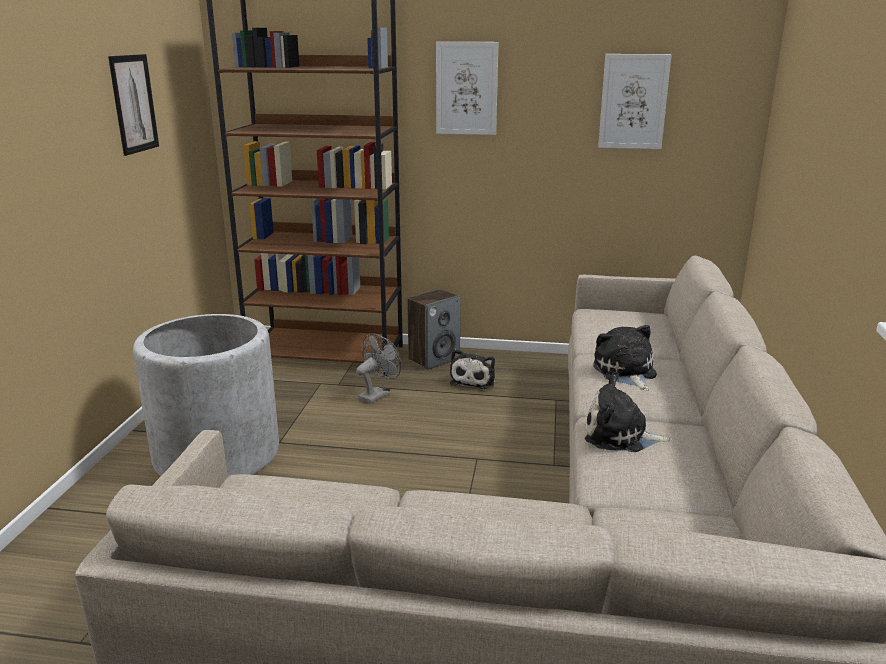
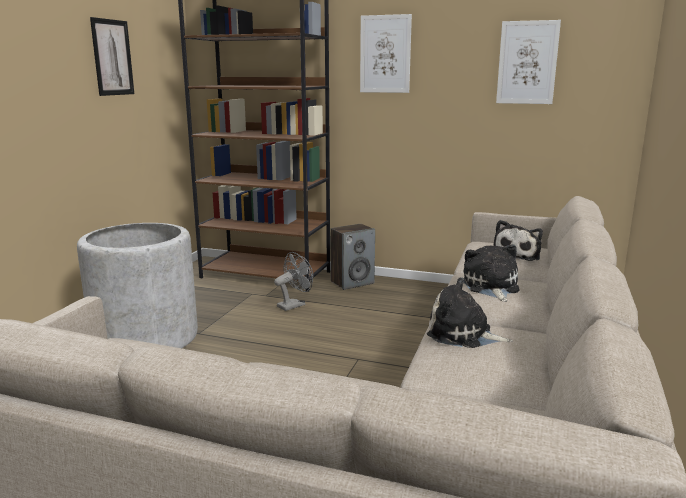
camera: 10 degrees right, 5 degrees down
plush toy [450,349,495,389] -> plush toy moved to [494,220,543,261]

